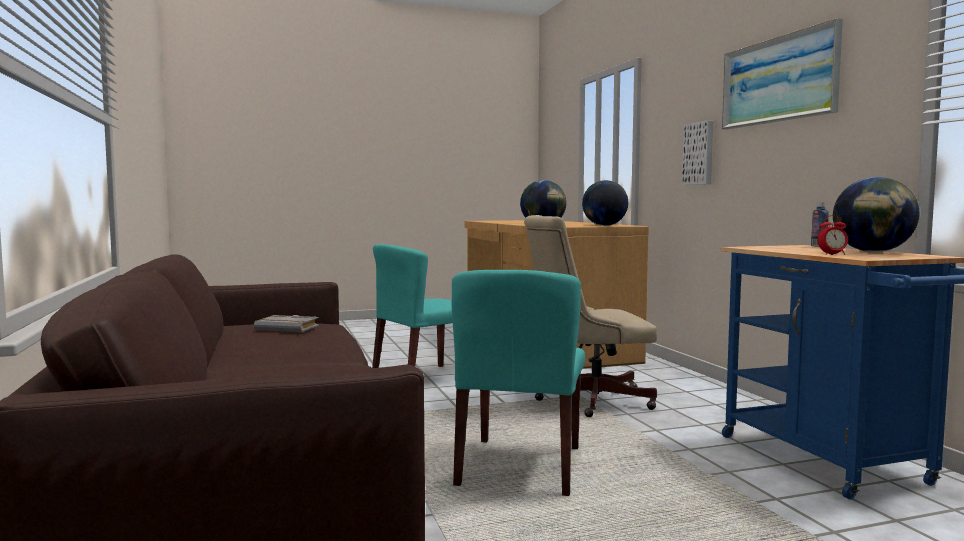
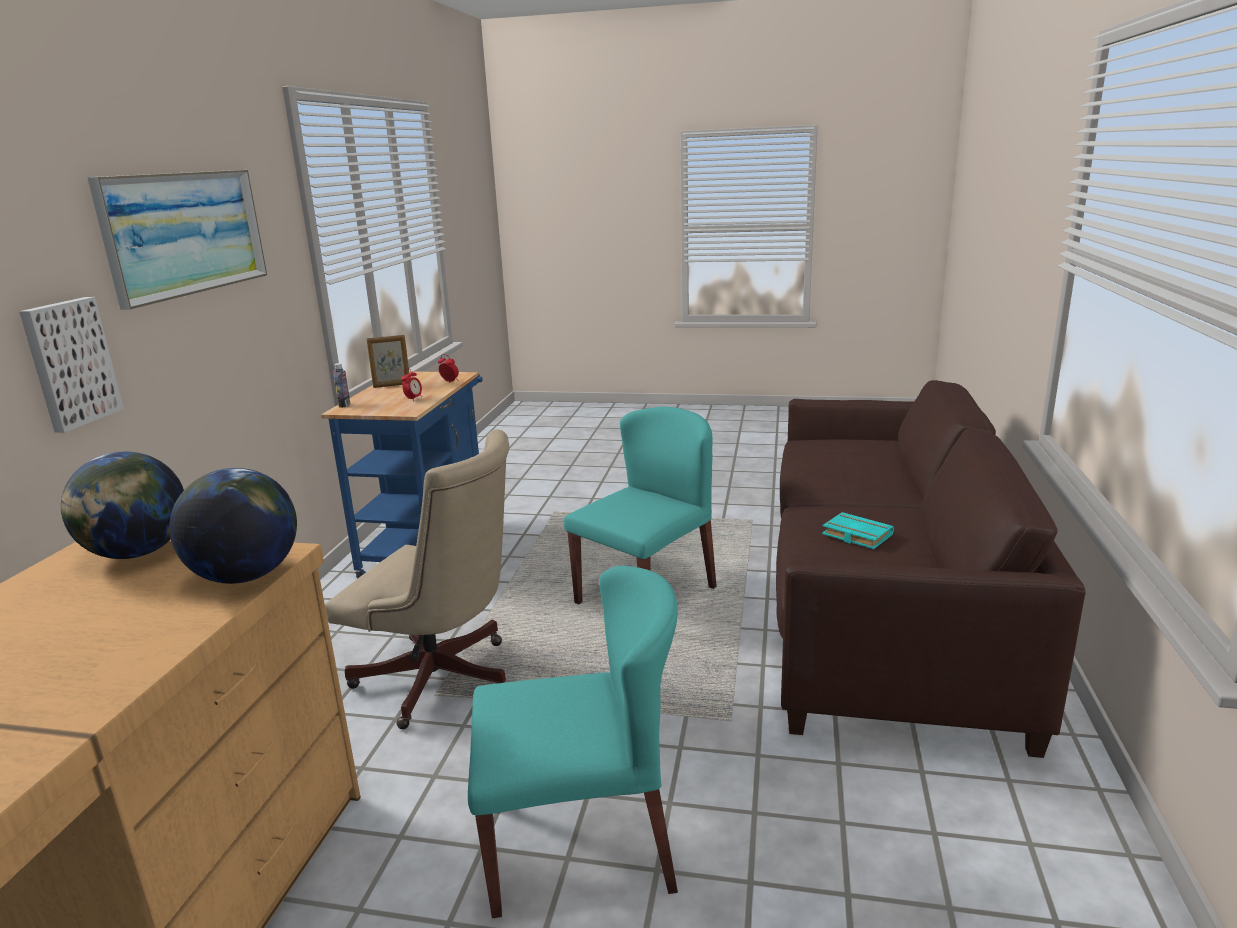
camera: 150 degrees left, 15 degrees up
grey book [254,315,319,332] -> turquoise book [822,512,894,549]
globe [833,177,919,252] -> picture frame [366,335,409,388]
none -> alarm clock [401,368,422,401]

